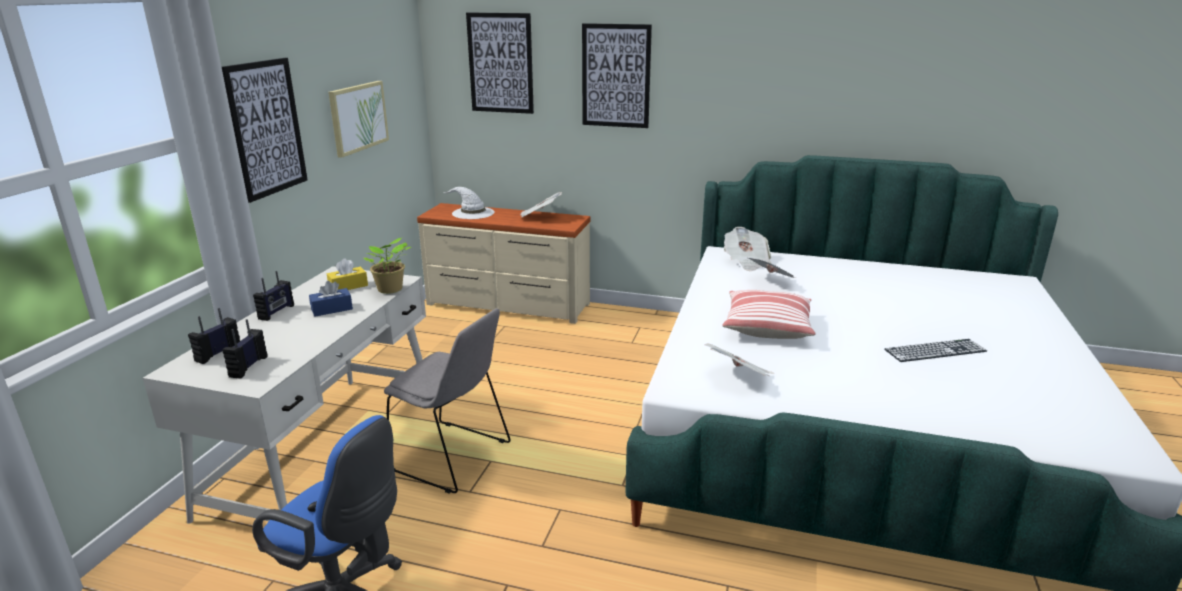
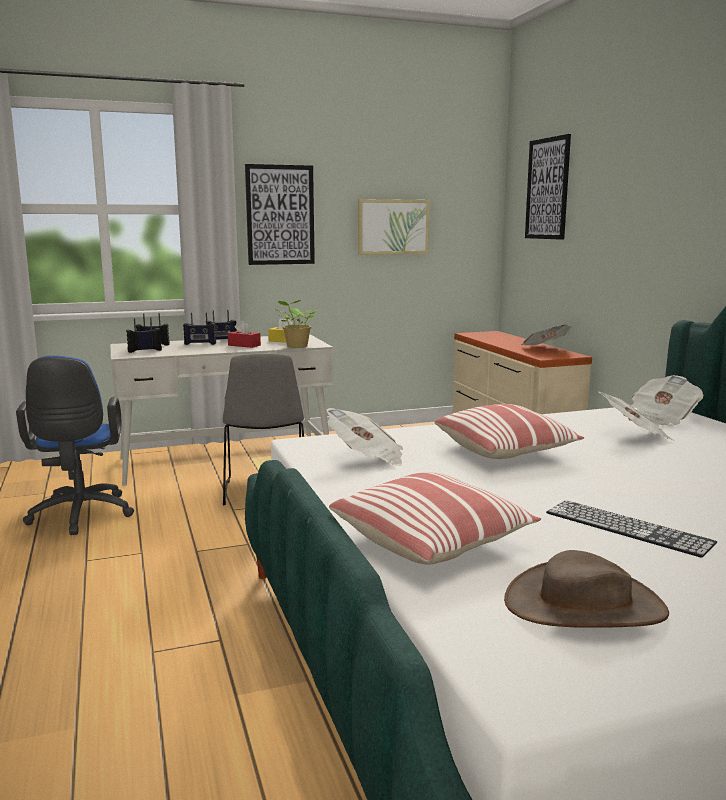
camera: 55 degrees right, 10 degrees down
blue tissue box [309,281,353,317] -> red tissue box [228,321,261,348]
white hat [444,187,494,219] -> none
picture [582,23,652,128] -> none
none -> radio [183,313,216,345]
none -> pillow [329,472,541,565]
none -> brown hat [504,550,669,628]

